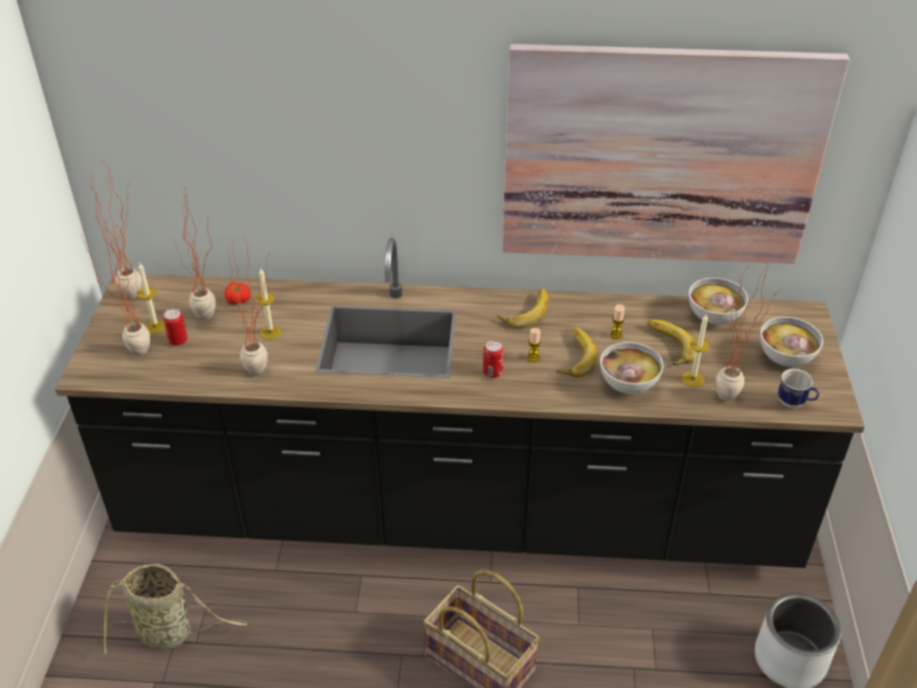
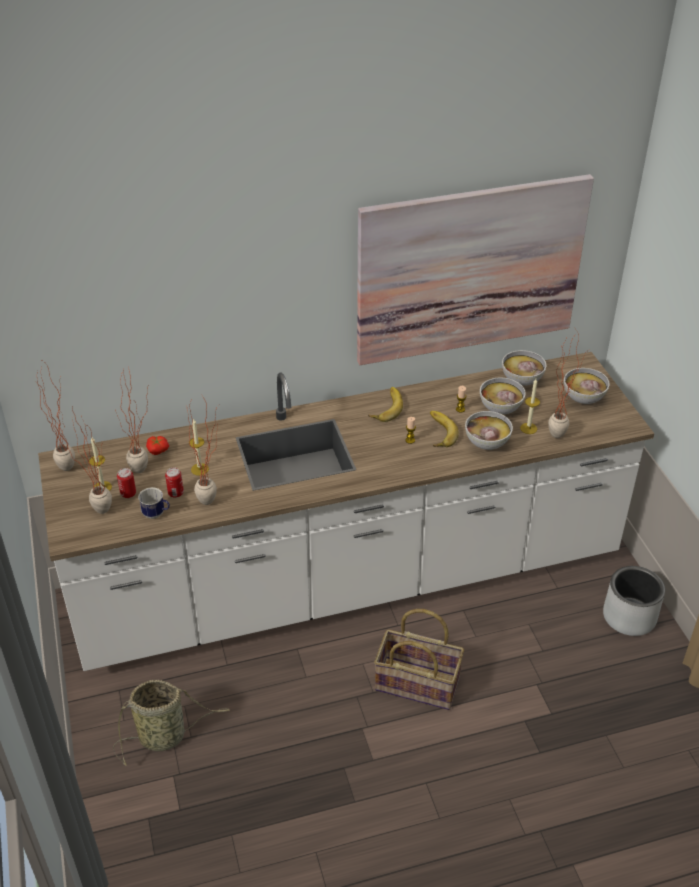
camera: 20 degrees left, 0 degrees up
black counter [55,238,864,568] -> white counter [38,352,654,671]
can [483,340,504,378] -> can moved to [165,468,184,498]
banana [648,320,696,366] -> bowl [480,378,526,414]
mug [778,369,819,408] -> mug moved to [138,487,170,519]

